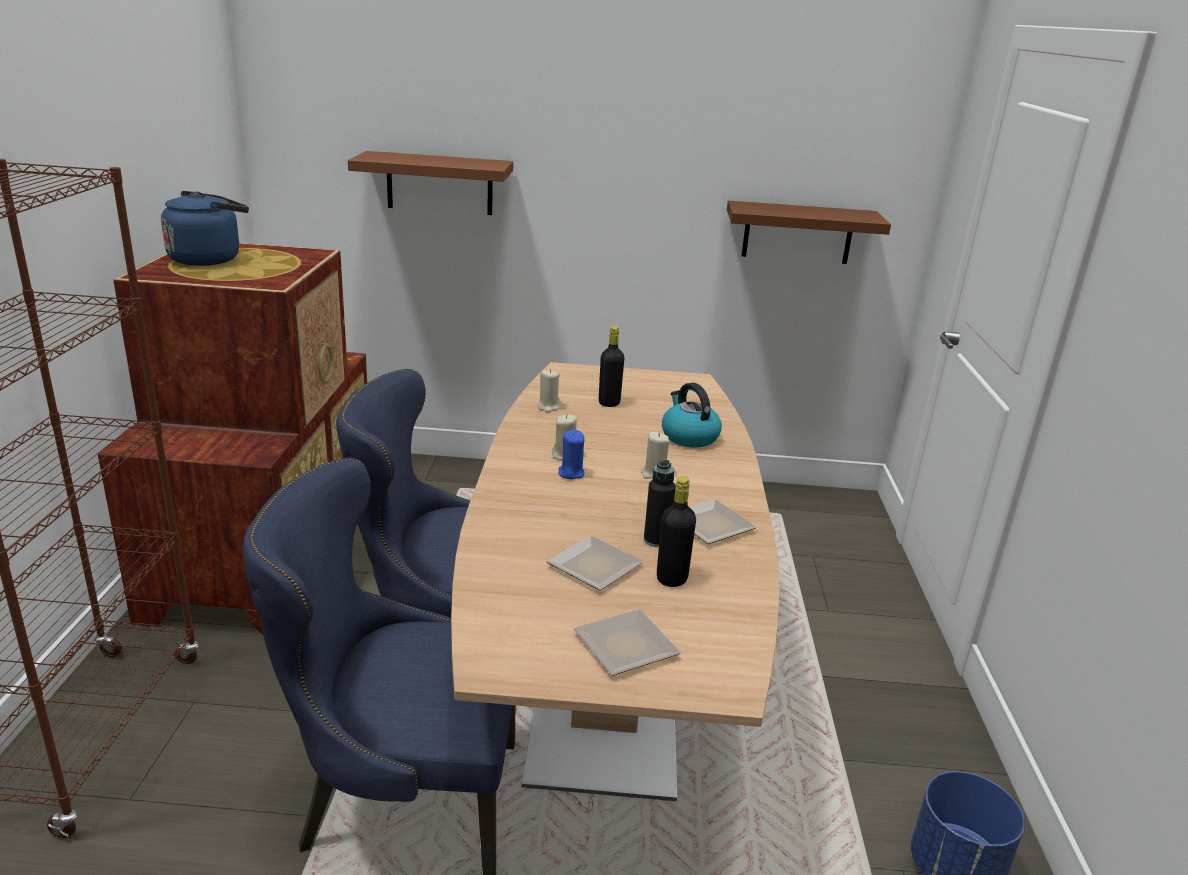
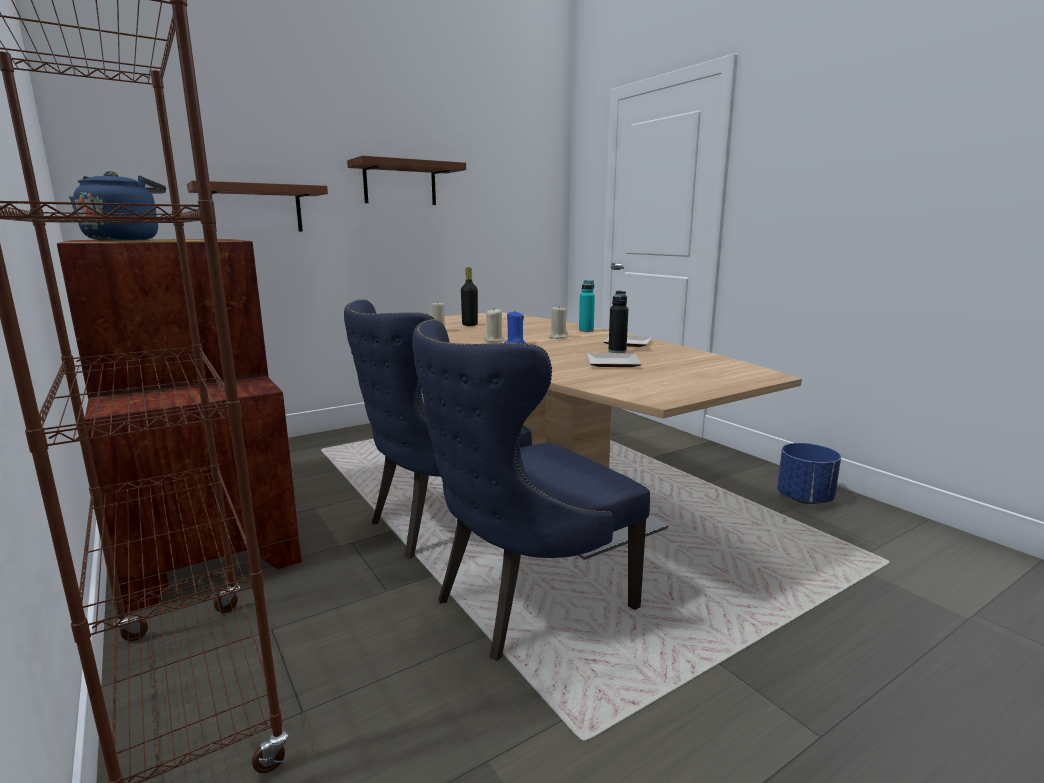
camera: 35 degrees left, 10 degrees down
plate [573,609,681,676] -> none
black bottle [657,476,696,587] -> none
kettle [662,383,722,447] -> none
brown shelf [727,201,891,264] -> brown shelf moved to [347,156,466,205]
none -> turquoise bottle [579,280,595,332]

